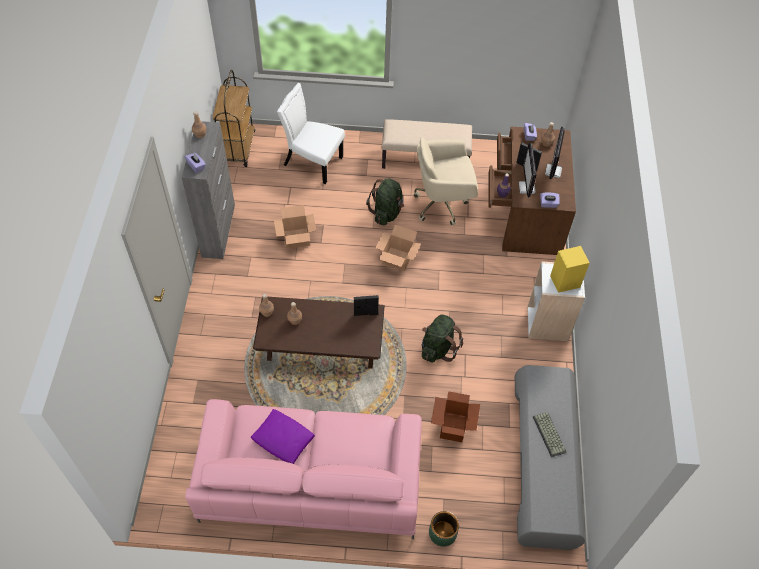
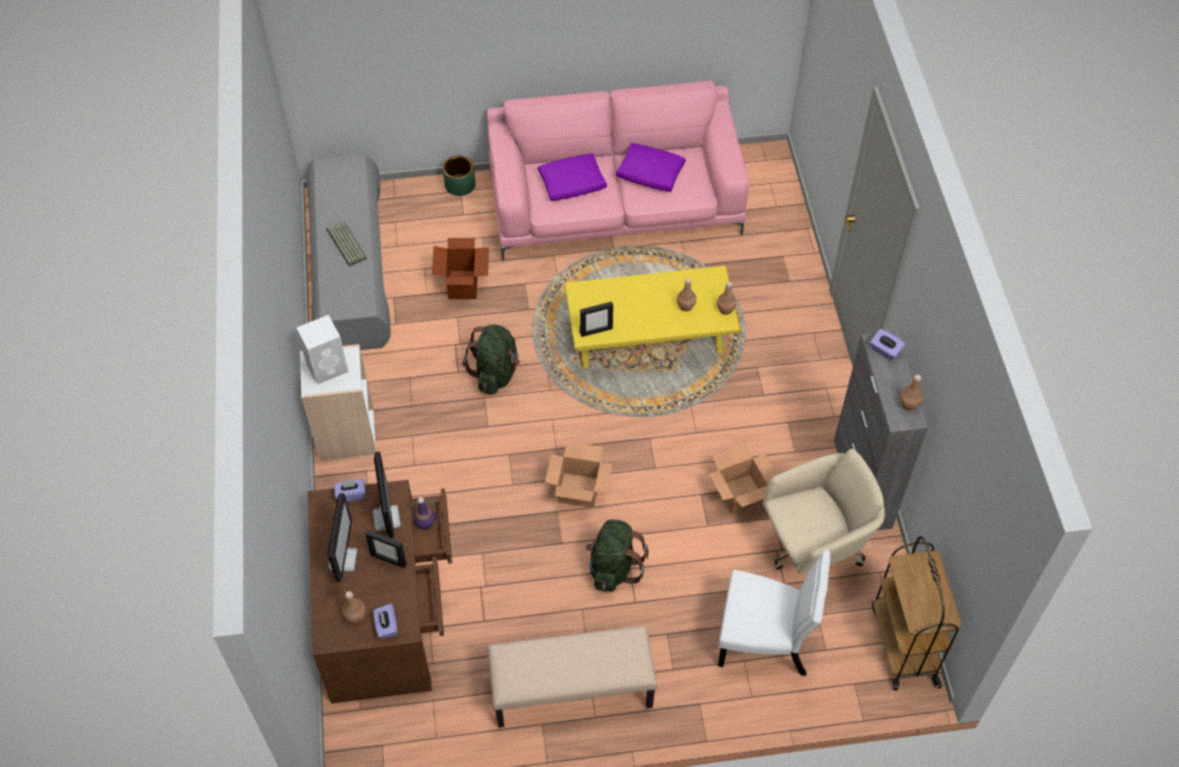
camera: 170 degrees right, 0 degrees up
brown coffee table [253,297,385,368] -> yellow coffee table [564,266,742,368]
beige office chair [414,138,478,225] -> beige office chair moved to [763,449,885,595]
yellow speaker [550,246,590,293] -> white speaker [296,315,349,385]
none -> purple pillow [538,153,607,201]

